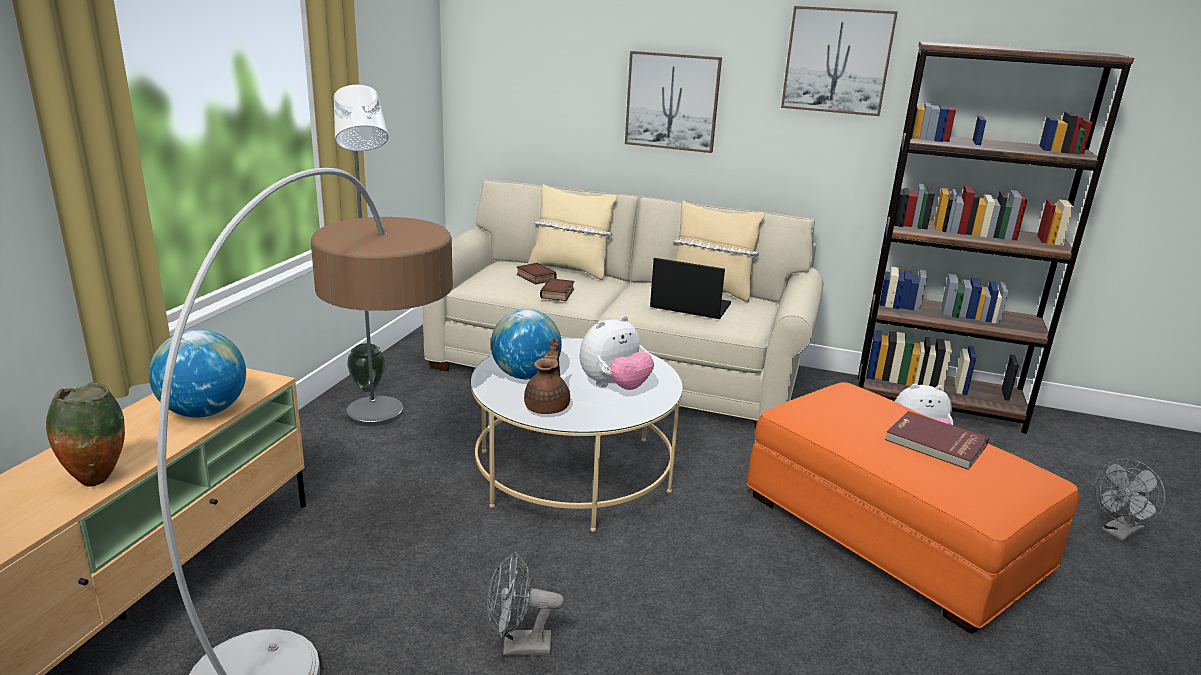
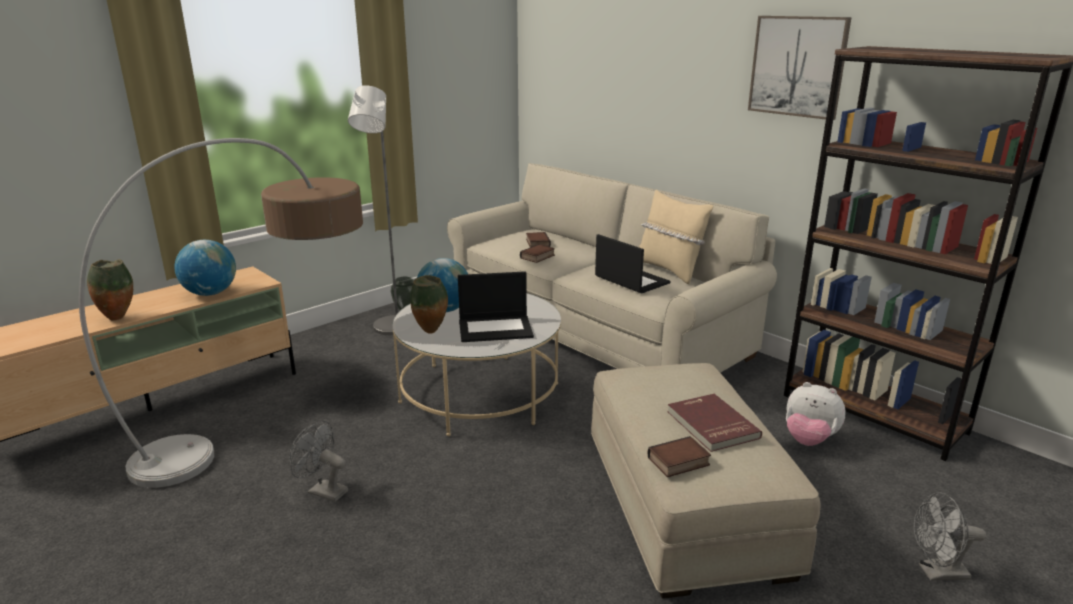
camera: 30 degrees right, 0 degrees up
brown teapot [524,338,570,414] -> vase [410,275,448,334]
beige pillow [528,184,617,280] -> none
plush toy [580,315,654,390] -> laptop [458,271,534,342]
picture [625,51,722,153] -> none
orange ottoman [746,382,1079,634] -> beige ottoman [591,363,821,599]
none -> book [647,436,711,477]

